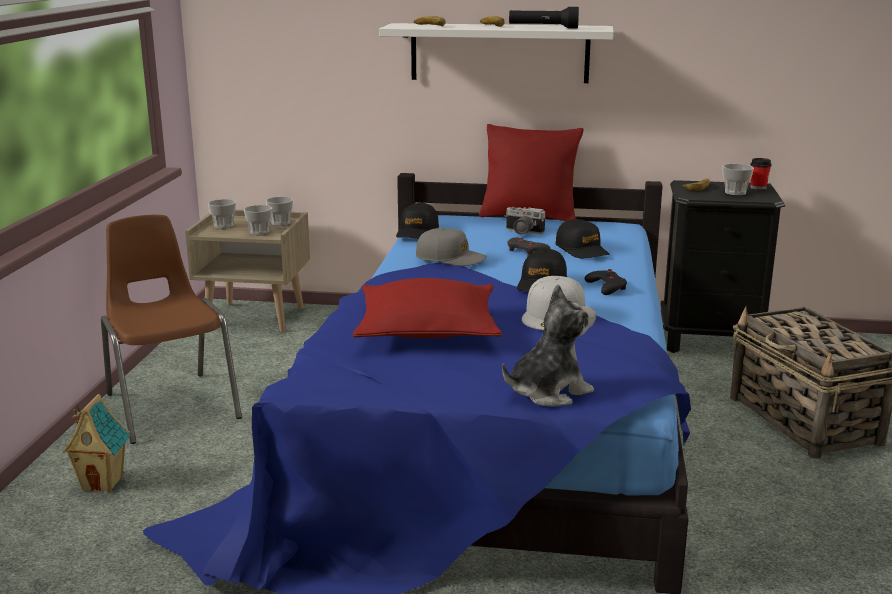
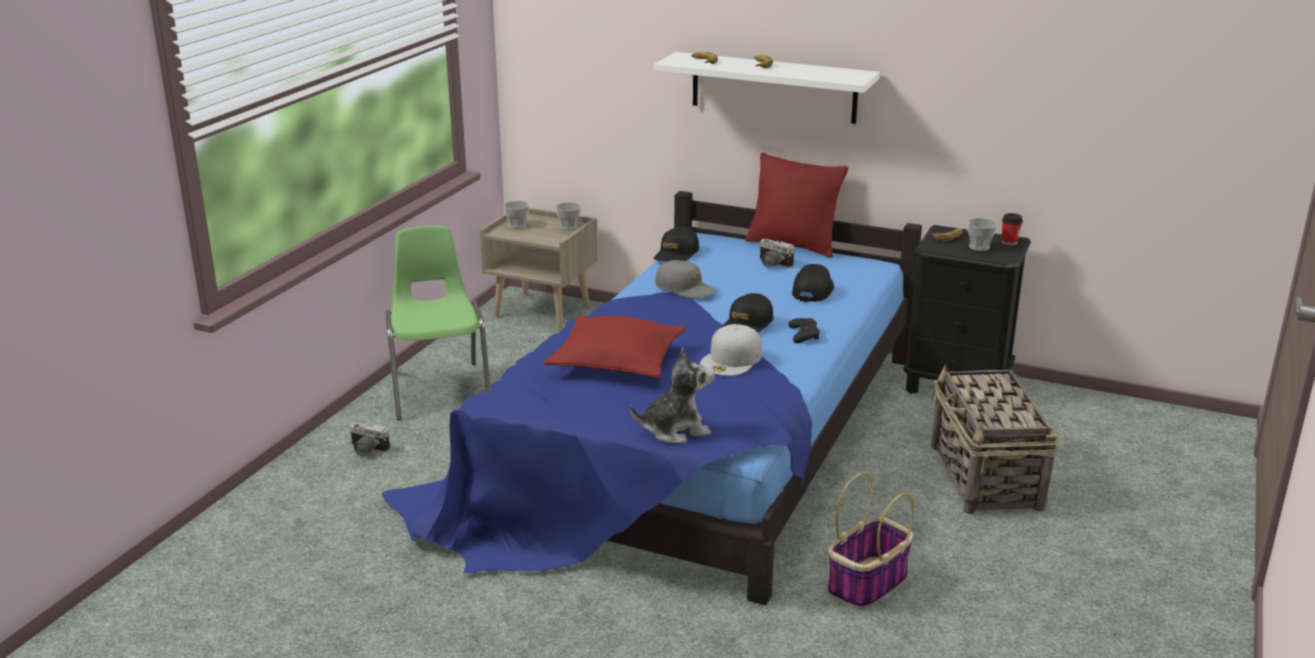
camera: 15 degrees right, 5 degrees up
toy house [62,394,131,493] -> camera [349,422,390,456]
brown chair [101,215,242,444] -> green chair [386,226,491,420]
cup [244,205,272,235] -> none
grey game controller [507,237,551,255] -> none
black flashlight [509,7,579,28] -> none
black cap [555,219,609,258] -> black cap turned 150 degrees counterclockwise [792,264,834,302]
none -> basket [827,473,914,609]

